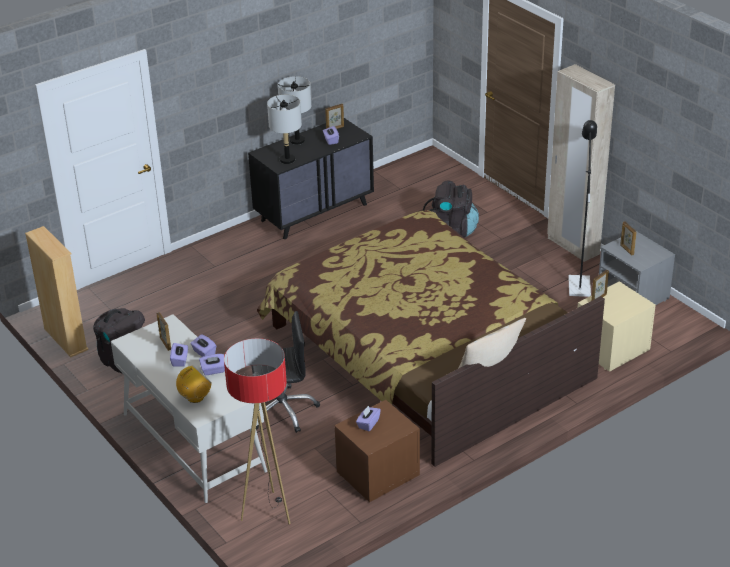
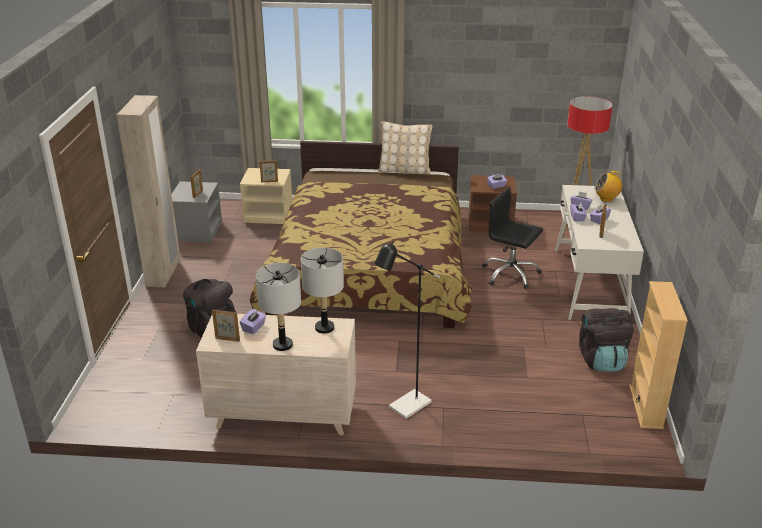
camera: 140 degrees left, 5 degrees down
black dresser [248,118,374,240] -> beige dresser [196,314,356,435]
black floor lamp [568,120,597,297] -> black floor lamp moved to [374,241,440,419]

